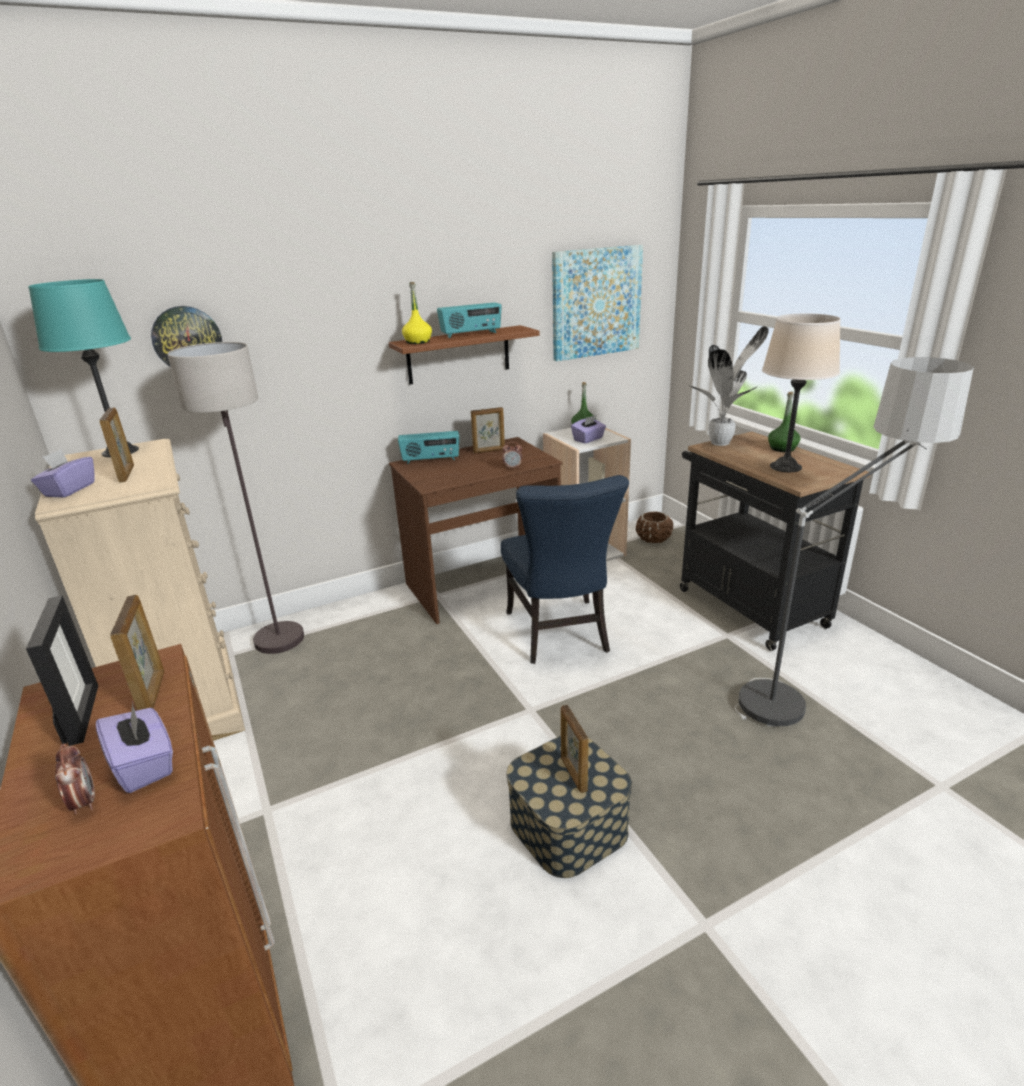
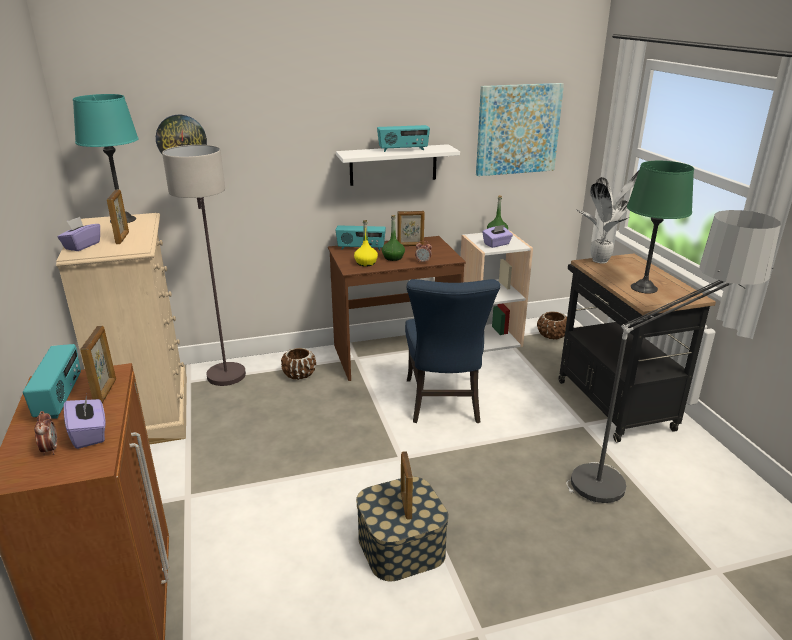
camera: 10 degrees right, 0 degrees up
picture frame [26,596,98,746] -> radio [23,344,81,418]
brown shelf [389,325,540,384] -> white shelf [336,144,460,186]
yellow bottle [402,282,432,344] -> yellow bottle moved to [354,220,378,267]
beige table lamp [762,314,841,472] -> green table lamp [627,161,694,293]
green bottle [768,392,800,452] -> green bottle moved to [382,215,405,261]
none -> brown planter [281,348,316,380]

